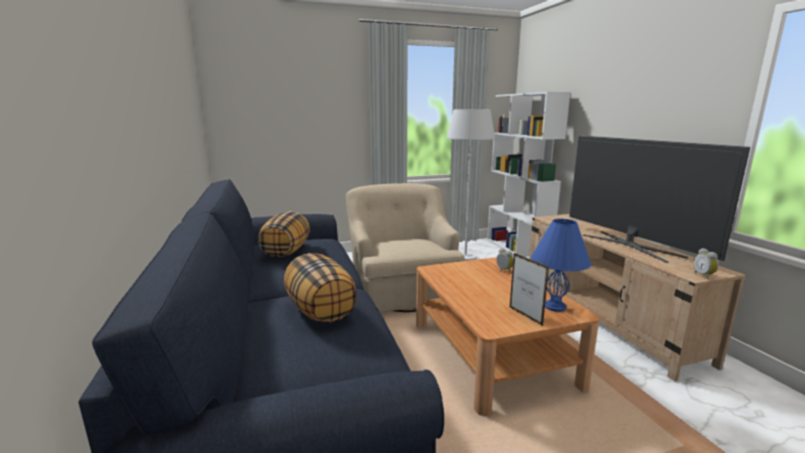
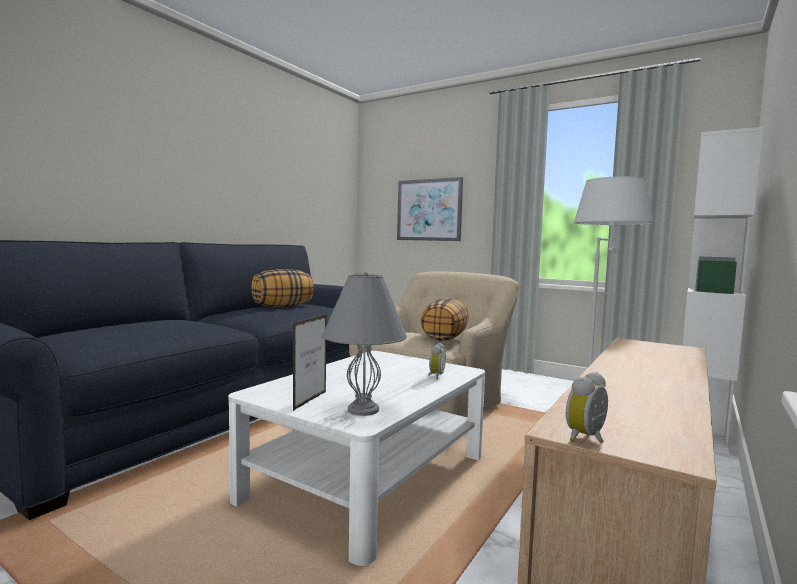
camera: 50 degrees right, 10 degrees down
pillow [284,253,357,323] -> pillow moved to [421,298,469,341]
brown coffee table [416,257,600,416] -> white coffee table [228,351,485,566]
blue table lamp [531,219,591,312] -> grey table lamp [322,272,407,416]
television [569,135,750,263] -> none
none -> picture [397,177,463,241]

